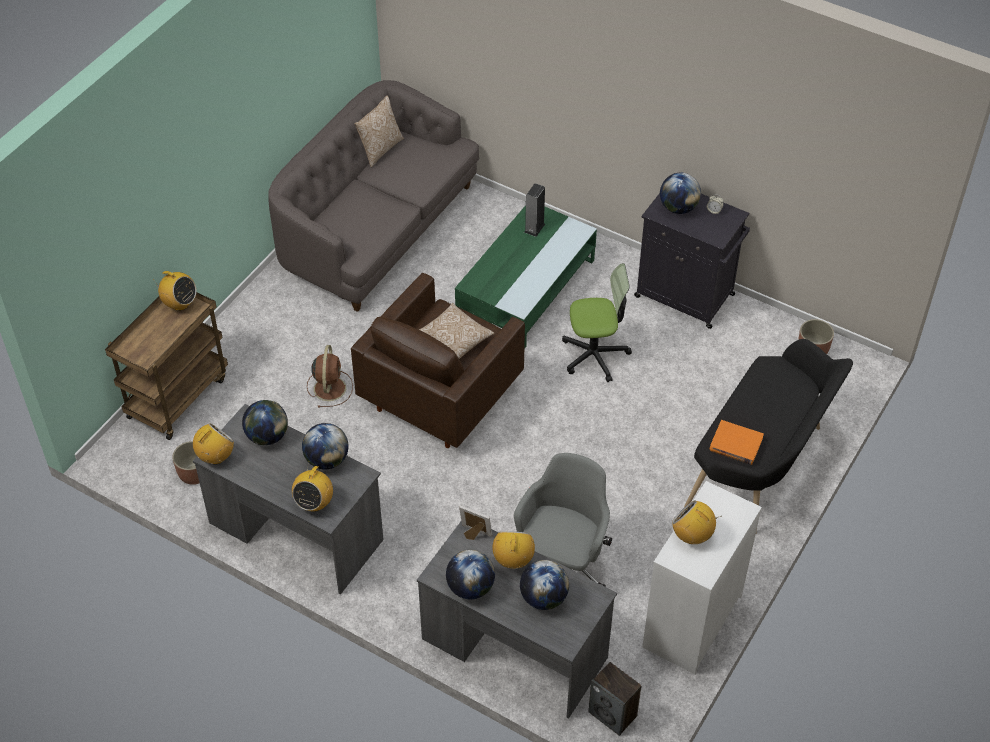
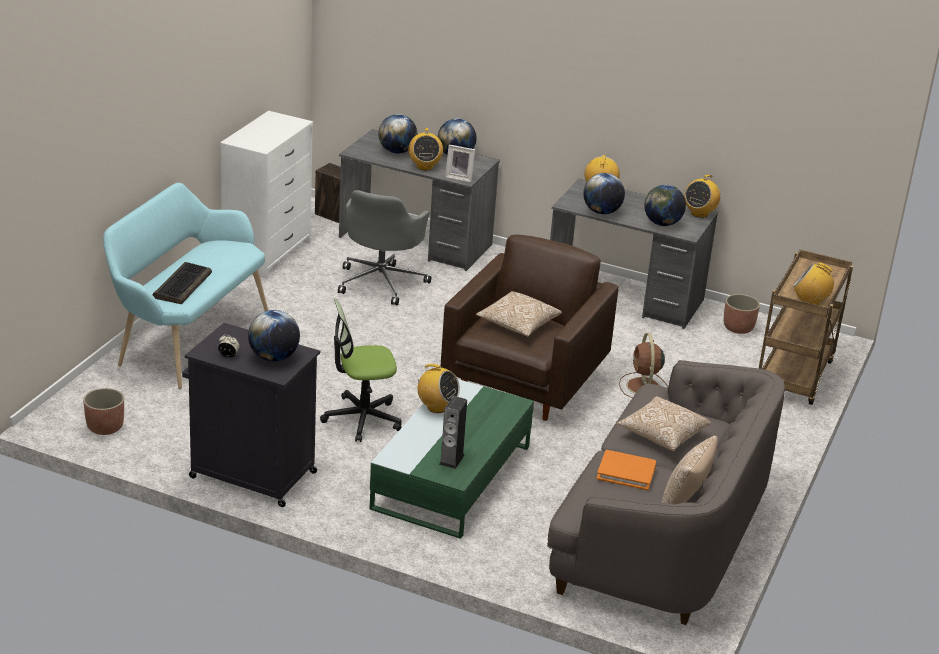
camera: 170 degrees right, 20 degrees down
radio [672,500,722,544] -> radio moved to [414,364,460,413]
black bench [684,339,853,533] -> turquoise bench [103,183,268,389]
orange book [710,420,764,465] -> orange book moved to [597,450,656,490]
none -> keyboard [153,262,212,304]
none -> pillow [617,396,711,451]

